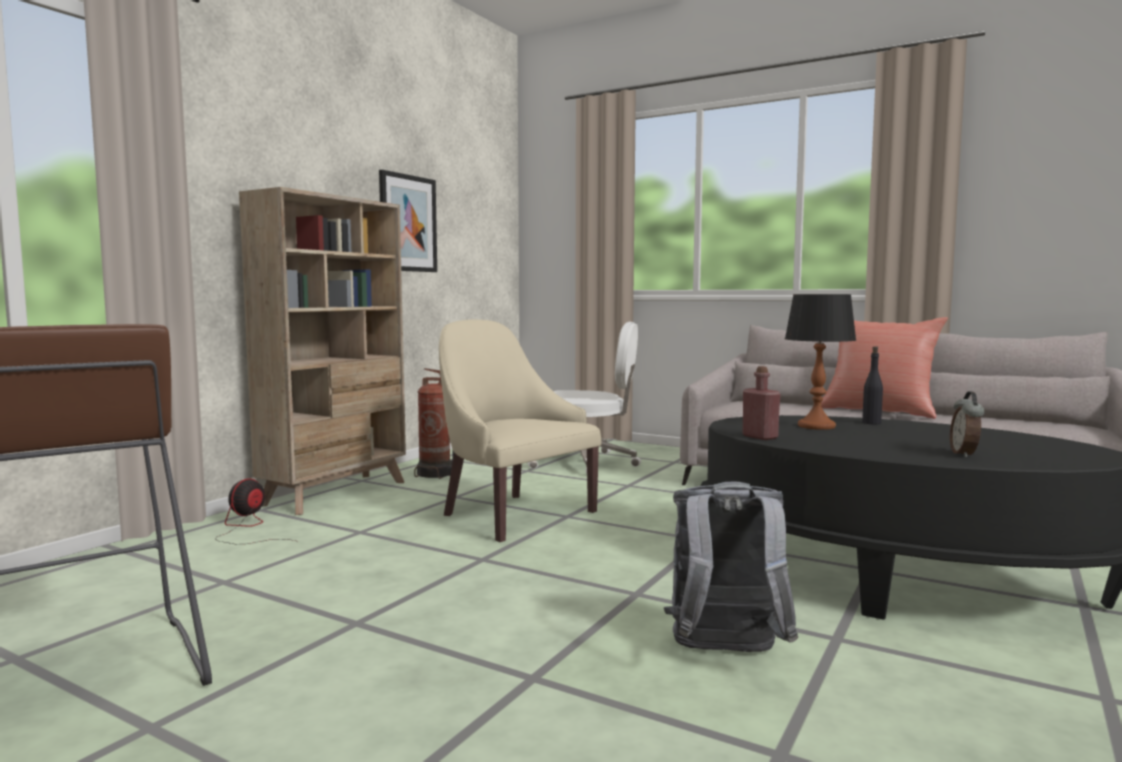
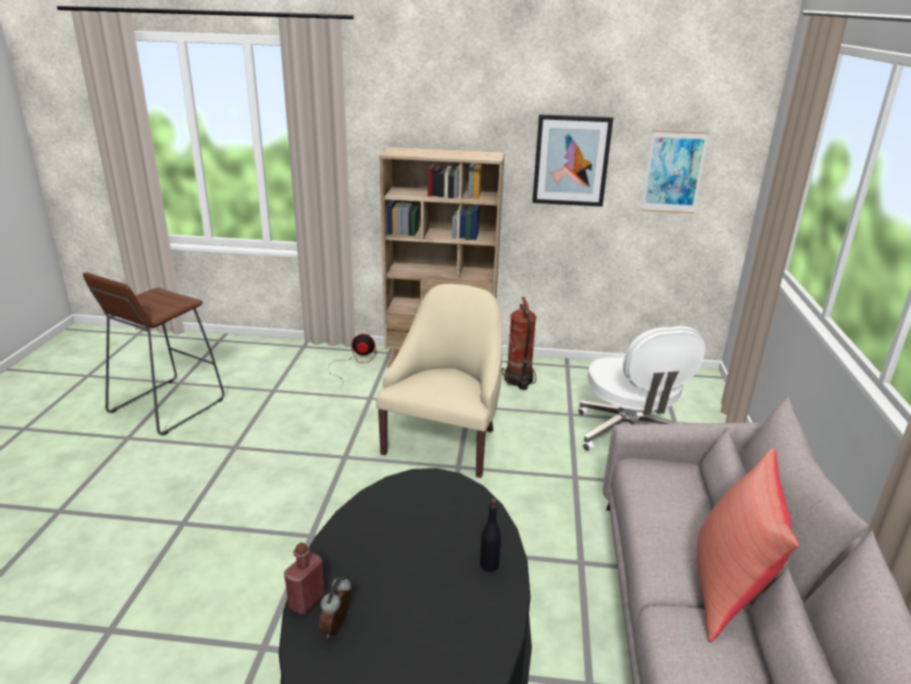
camera: 65 degrees right, 20 degrees up
grey backpack [664,482,798,652] -> none
red bottle [742,366,781,440] -> red bottle moved to [284,542,325,614]
table lamp [785,294,856,430] -> none
alarm clock [950,391,984,458] -> alarm clock turned 60 degrees counterclockwise [319,576,351,638]
none -> picture [641,130,709,214]

